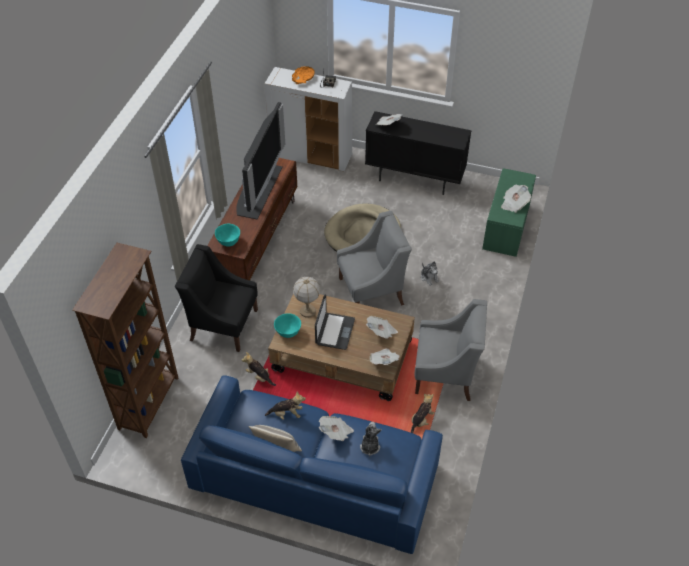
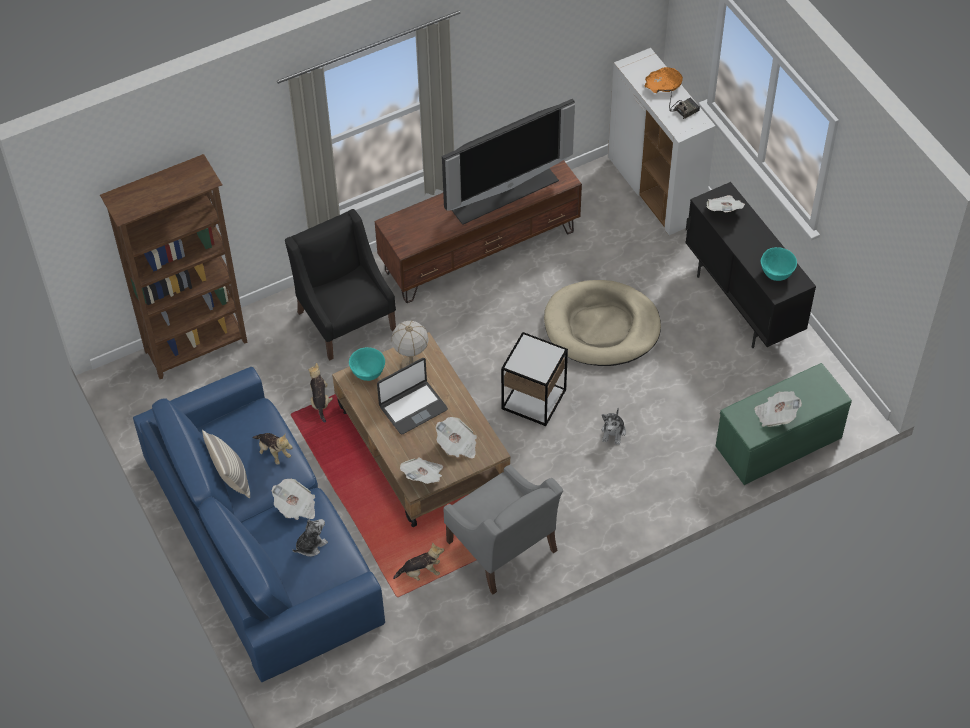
camera: 45 degrees right, 5 degrees up
turquoise bowl [215,224,240,247] -> turquoise bowl moved to [761,247,797,281]
grey armchair [337,211,412,305] -> side table [501,332,568,426]

